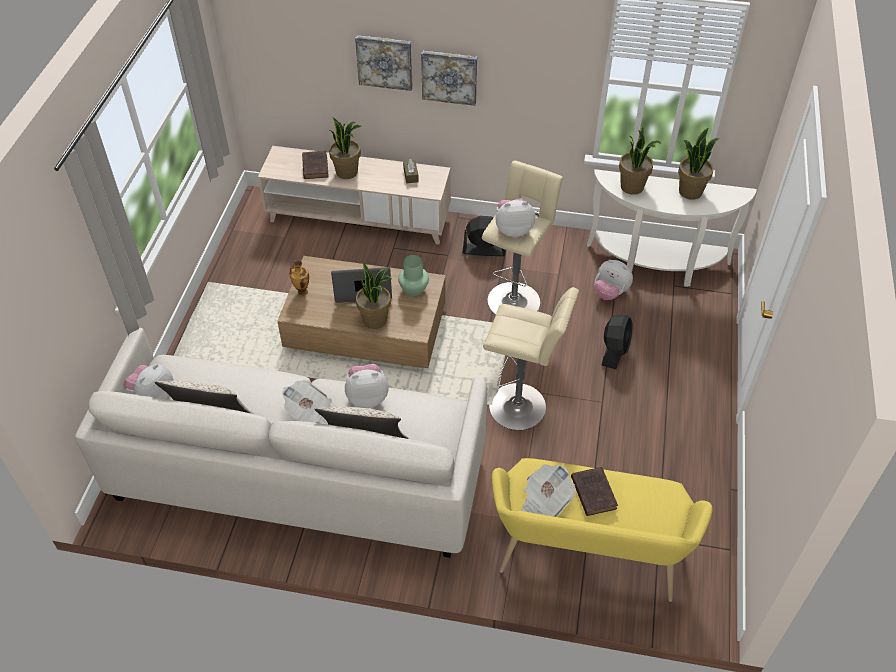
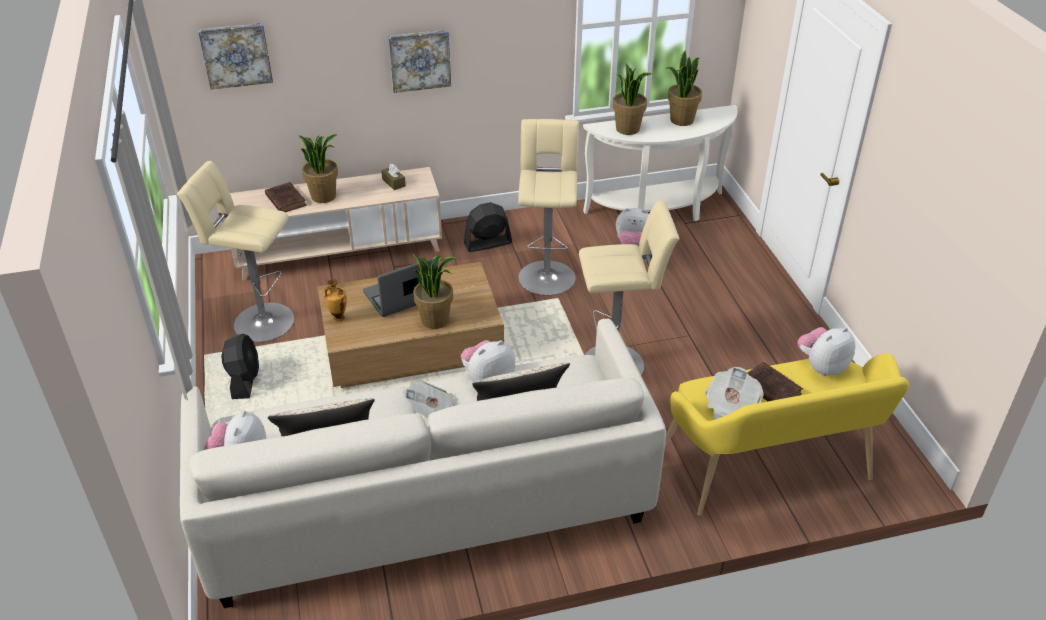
camera: 25 degrees left, 10 degrees down
picture [355,35,413,91] -> picture moved to [198,23,273,90]
green vase [398,255,429,296] -> none
plush toy [496,199,535,237] -> plush toy moved to [797,327,855,376]
black fan [601,315,632,370] -> black fan moved to [221,334,259,399]
none -> beige stool [177,161,294,342]

